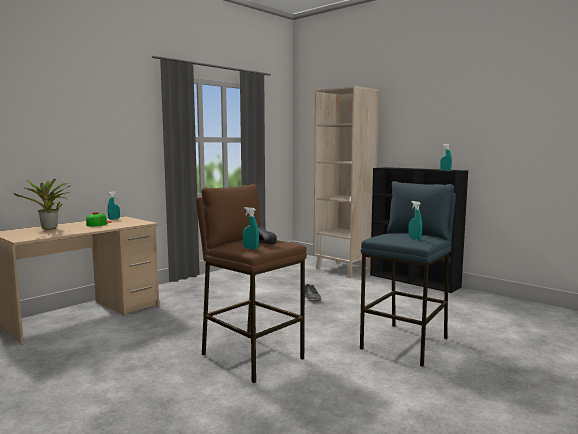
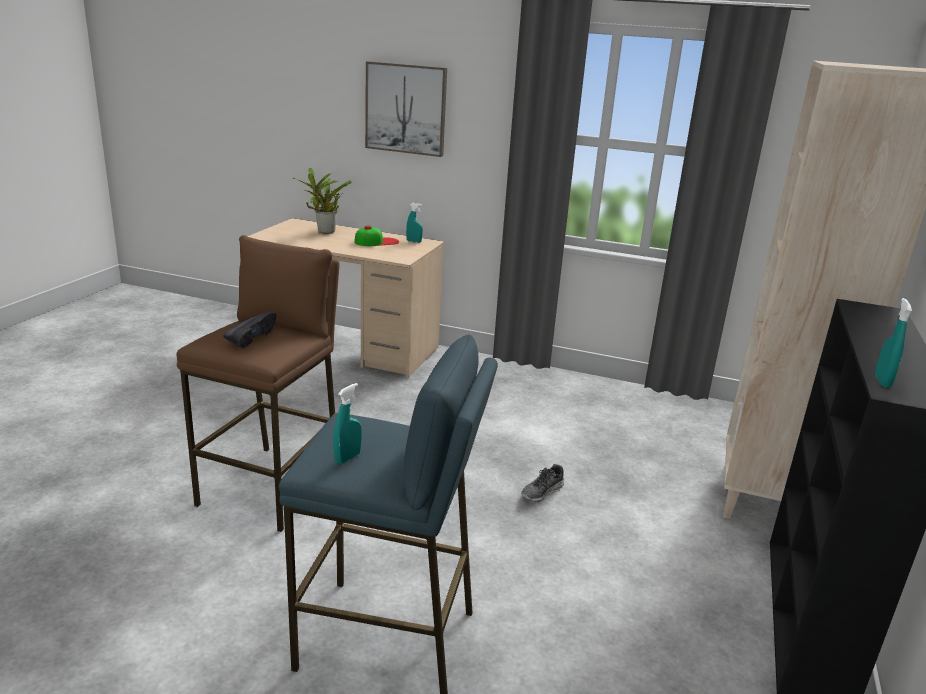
camera: 65 degrees right, 15 degrees up
turquoise spray bottle [243,207,259,250] -> none
none -> picture [365,61,447,157]

